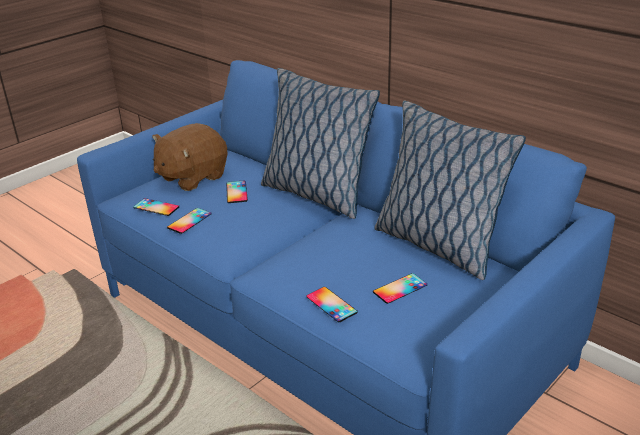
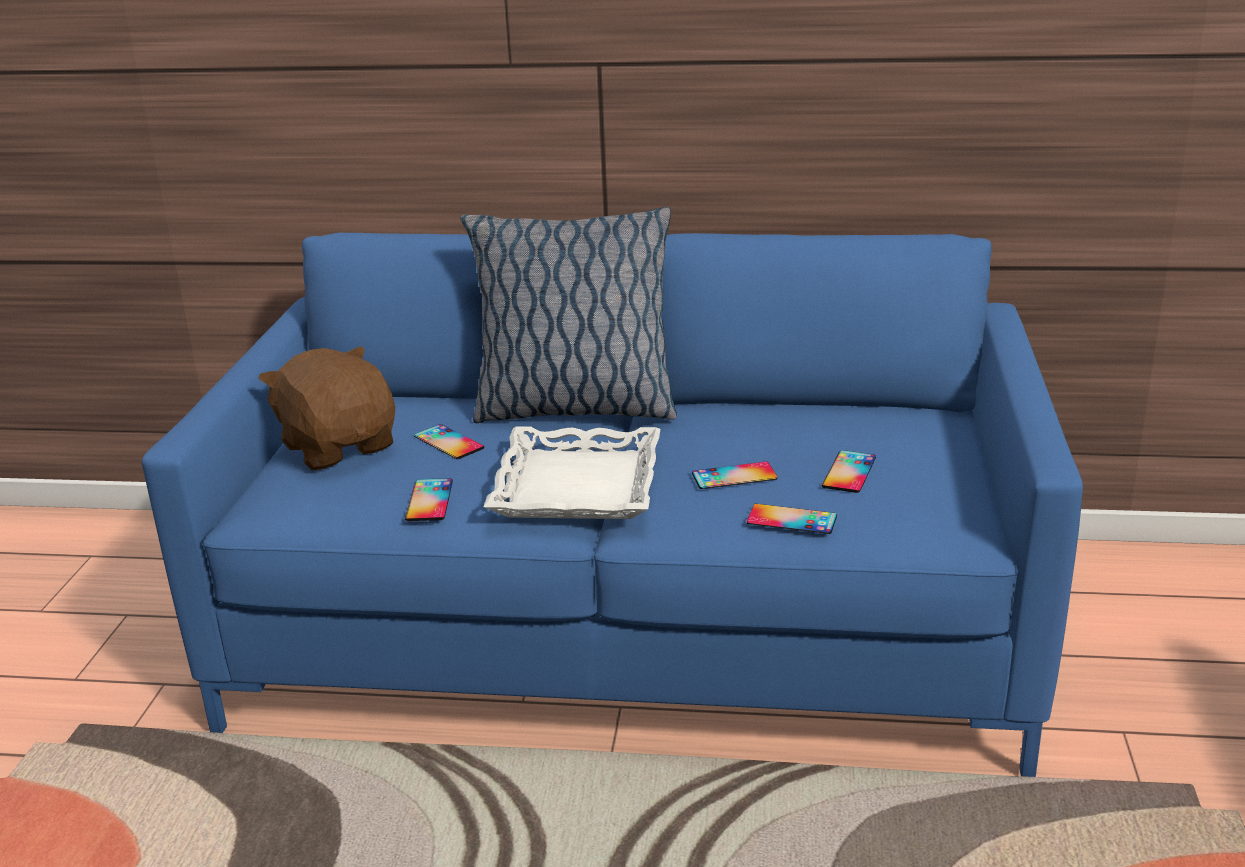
camera: 35 degrees left, 5 degrees down
phone [133,198,179,216] -> phone moved to [692,462,777,489]
brown plush toy [152,123,228,191] -> brown plush toy turned 135 degrees clockwise [258,346,395,470]
pillow [375,100,526,280] -> none
none -> white tray [483,426,660,519]

